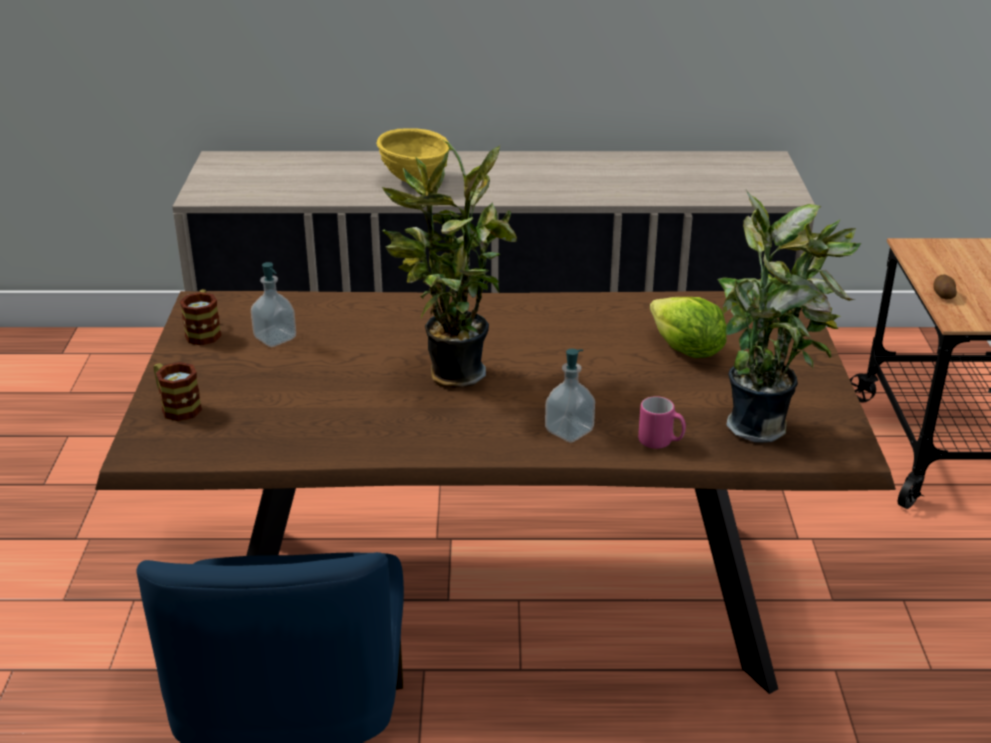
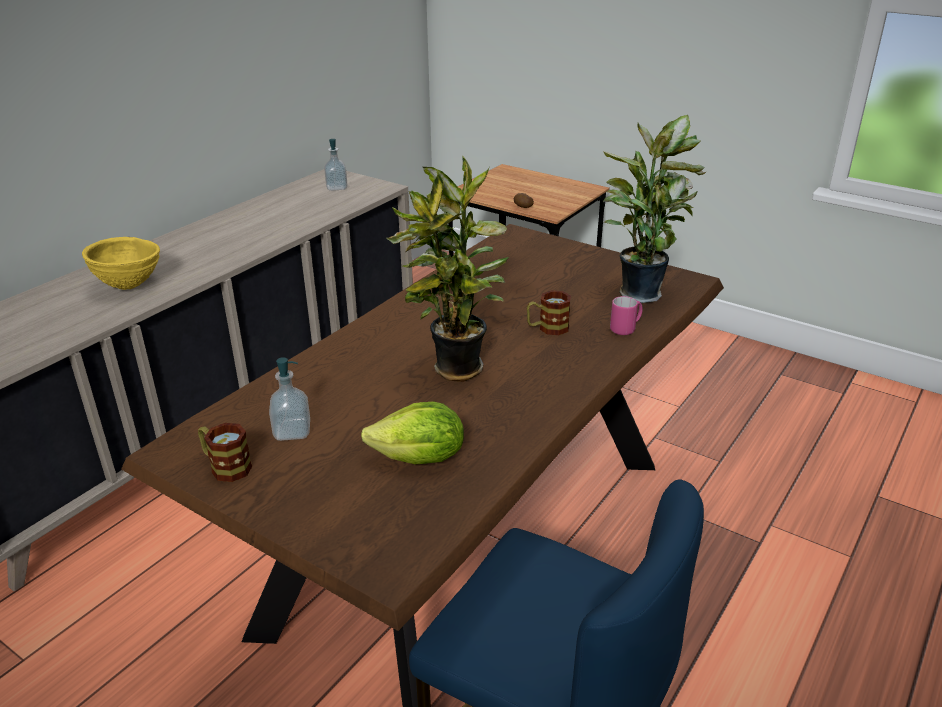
camera: 55 degrees left, 0 degrees up
mug [154,362,202,421] -> mug moved to [527,290,571,335]
soap dispenser [545,349,595,443] -> soap dispenser moved to [324,139,348,191]
lettuce [650,297,727,358] -> lettuce moved to [361,401,464,464]

